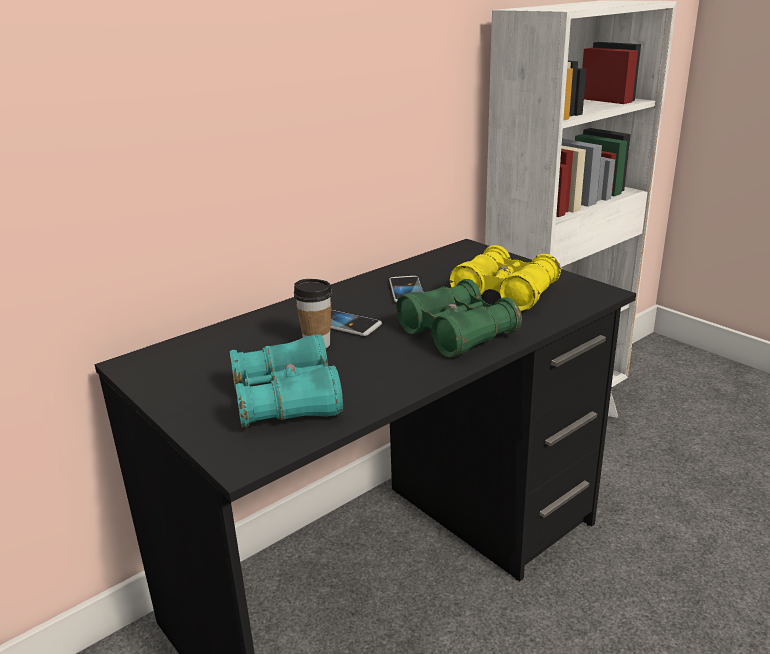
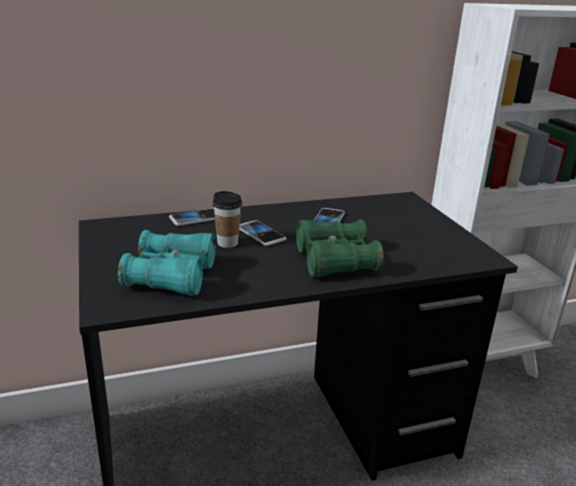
camera: 20 degrees right, 0 degrees up
yellow binoculars [449,245,561,311] -> none
none -> phone [169,208,215,226]

